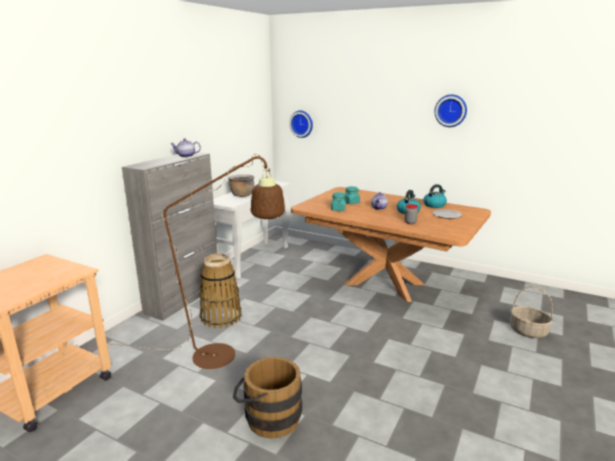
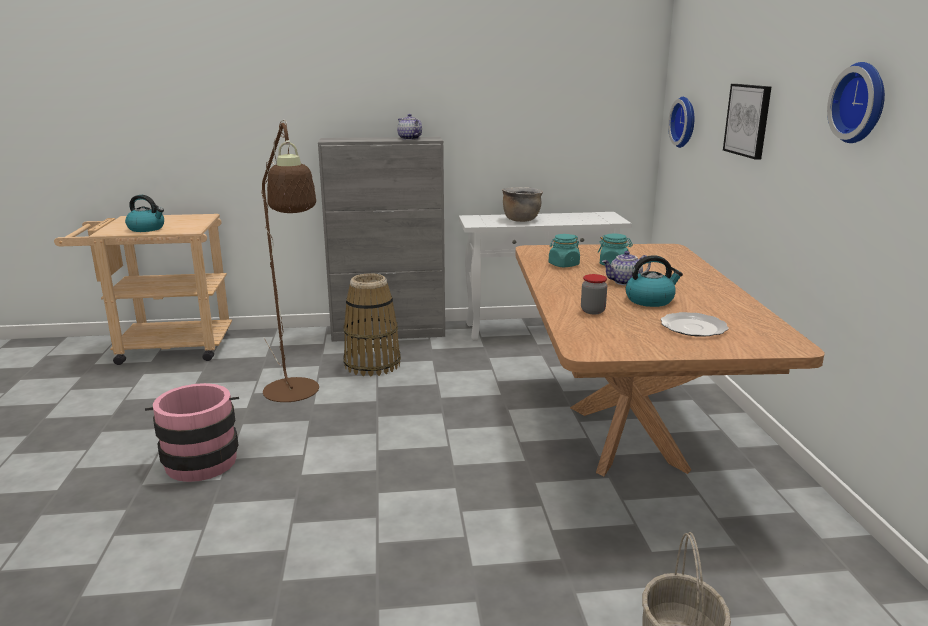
camera: 55 degrees right, 0 degrees up
brown bucket [233,357,302,439] -> pink bucket [145,383,239,482]
kettle [424,184,447,208] -> kettle moved to [125,195,164,232]
none -> picture [723,84,771,160]

